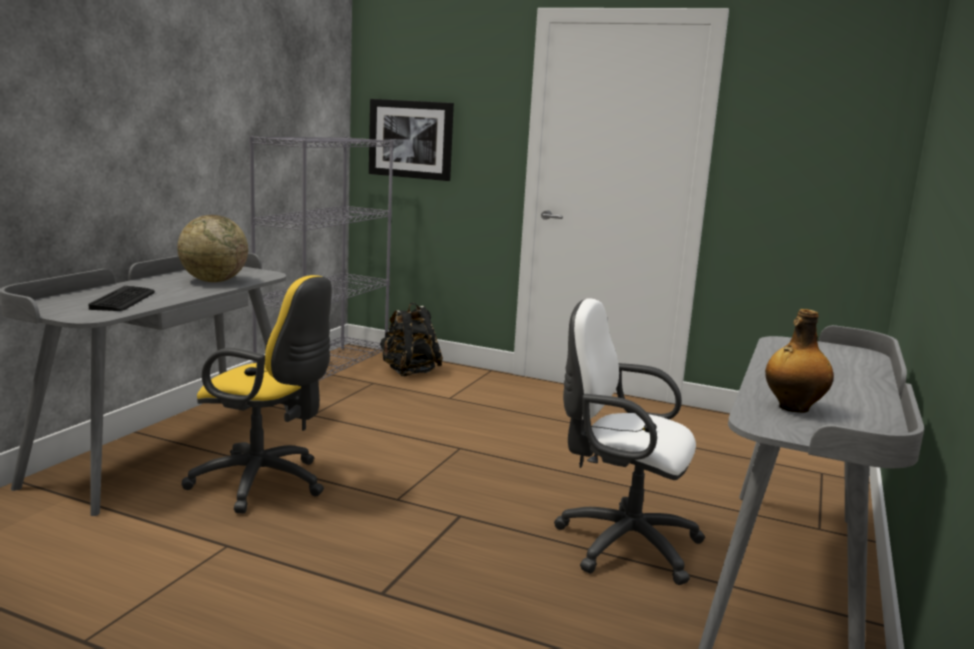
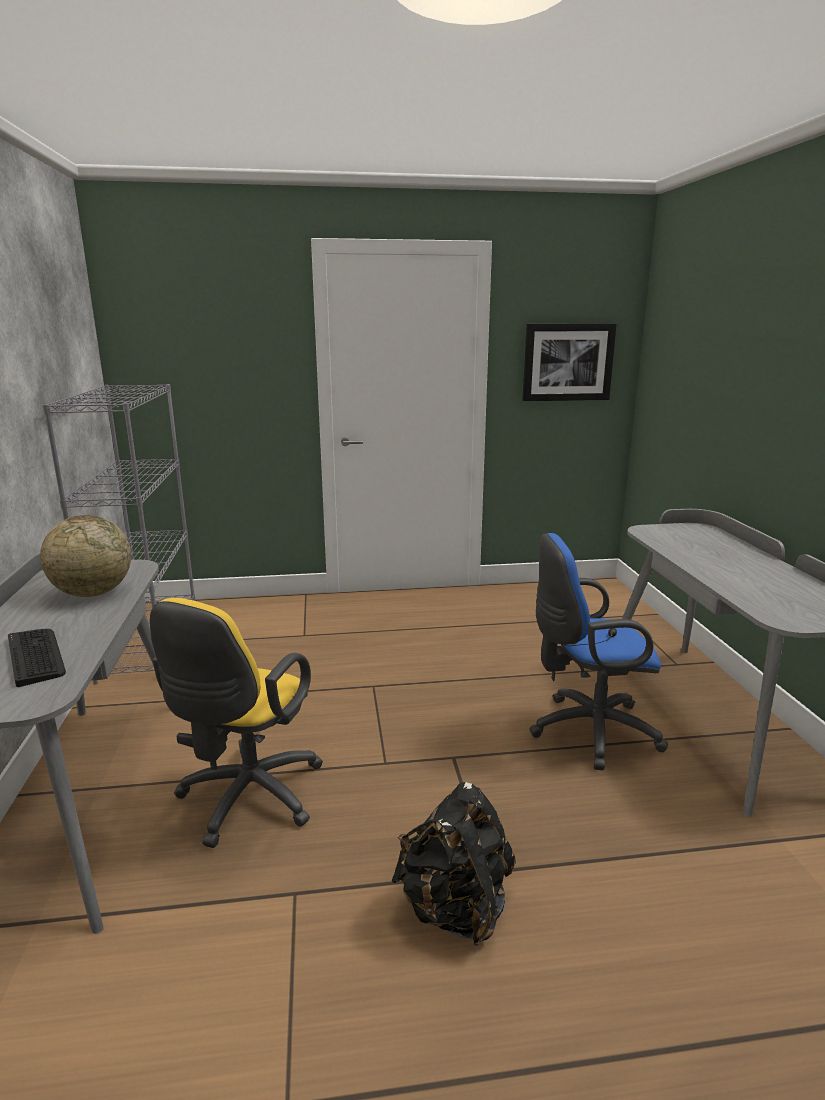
camera: 30 degrees left, 5 degrees up
yellow office chair [182,275,332,513] -> yellow office chair turned 120 degrees clockwise [150,598,323,848]
picture [369,99,454,181] -> picture moved to [522,323,616,401]
black backpack [380,303,443,376] -> black backpack moved to [392,782,516,946]
white office chair [554,298,705,585] -> blue office chair [530,533,668,770]
bottle [765,309,834,413] -> none

